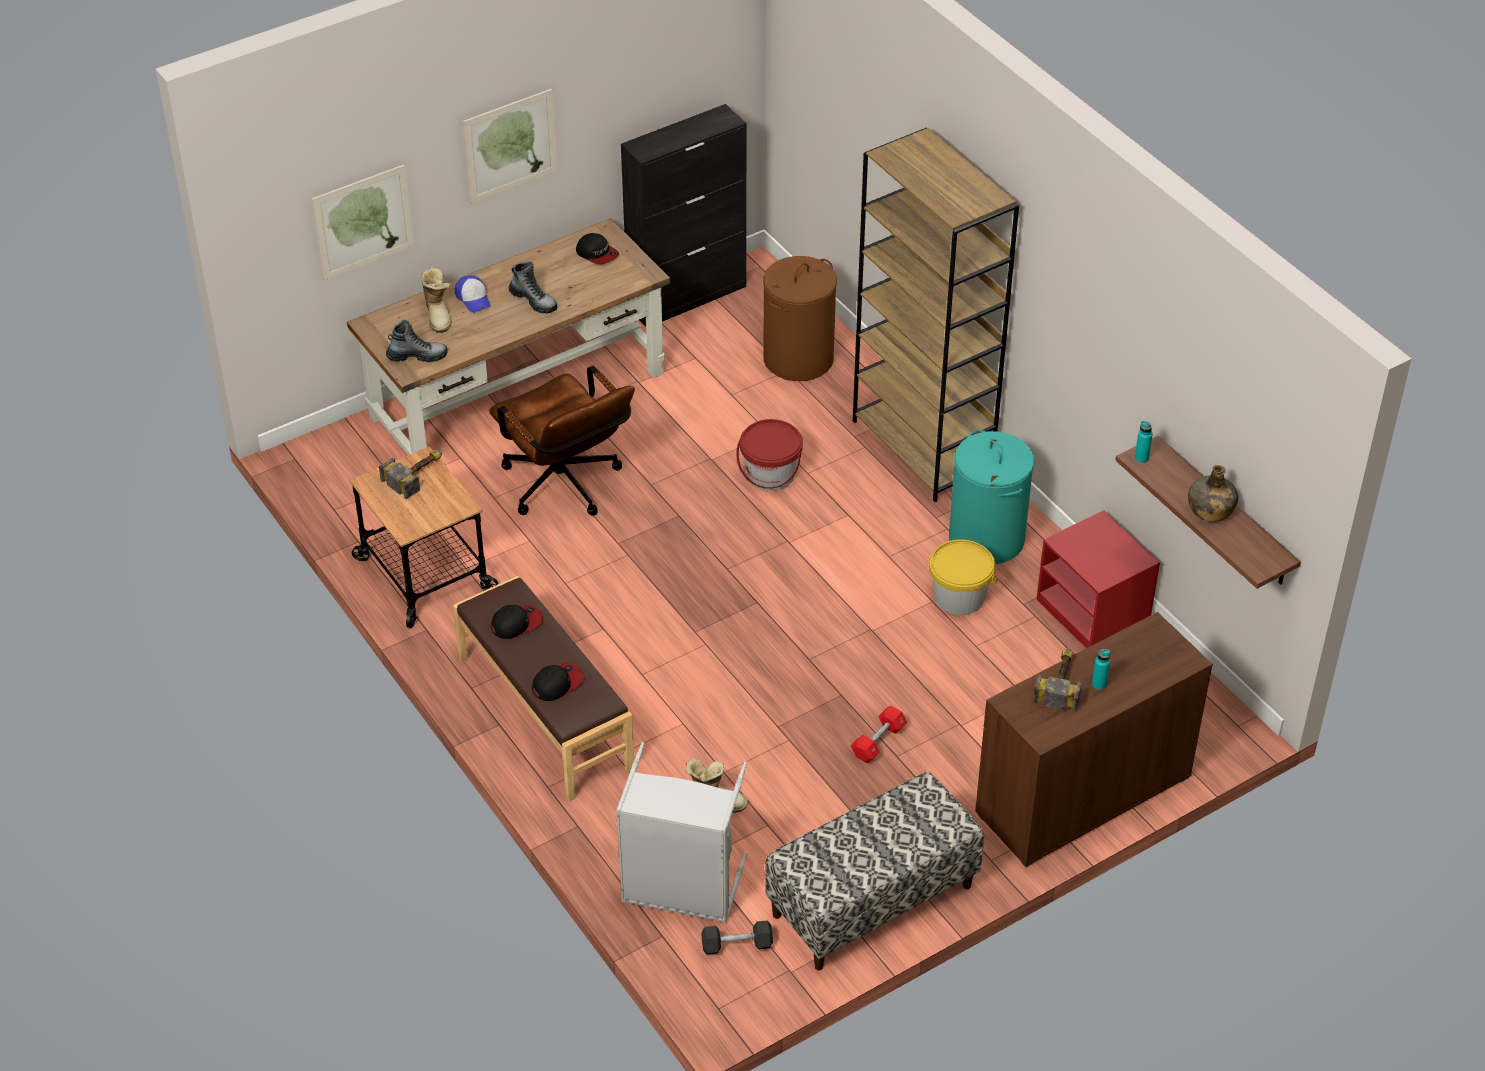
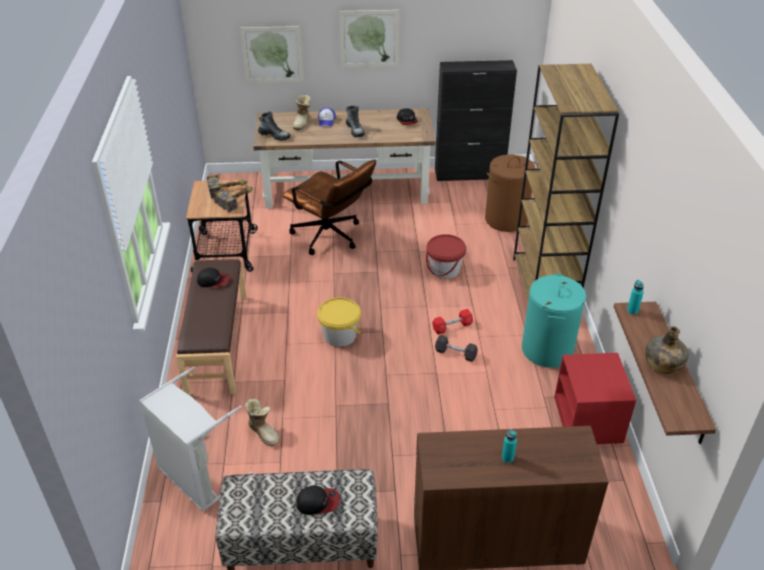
camera: 30 degrees right, 5 degrees down
brown office chair [489,366,635,516] -> brown office chair turned 45 degrees counterclockwise [283,160,376,255]
cap [532,663,584,701] -> cap moved to [296,485,340,515]
black dumbbell [701,920,773,955] -> black dumbbell moved to [435,335,478,362]
red dumbbell [851,705,907,763] -> red dumbbell moved to [432,309,473,335]
yellow bucket [929,540,998,615] -> yellow bucket moved to [317,297,361,347]
hammer [1033,648,1082,712] -> hammer moved to [213,187,253,213]

